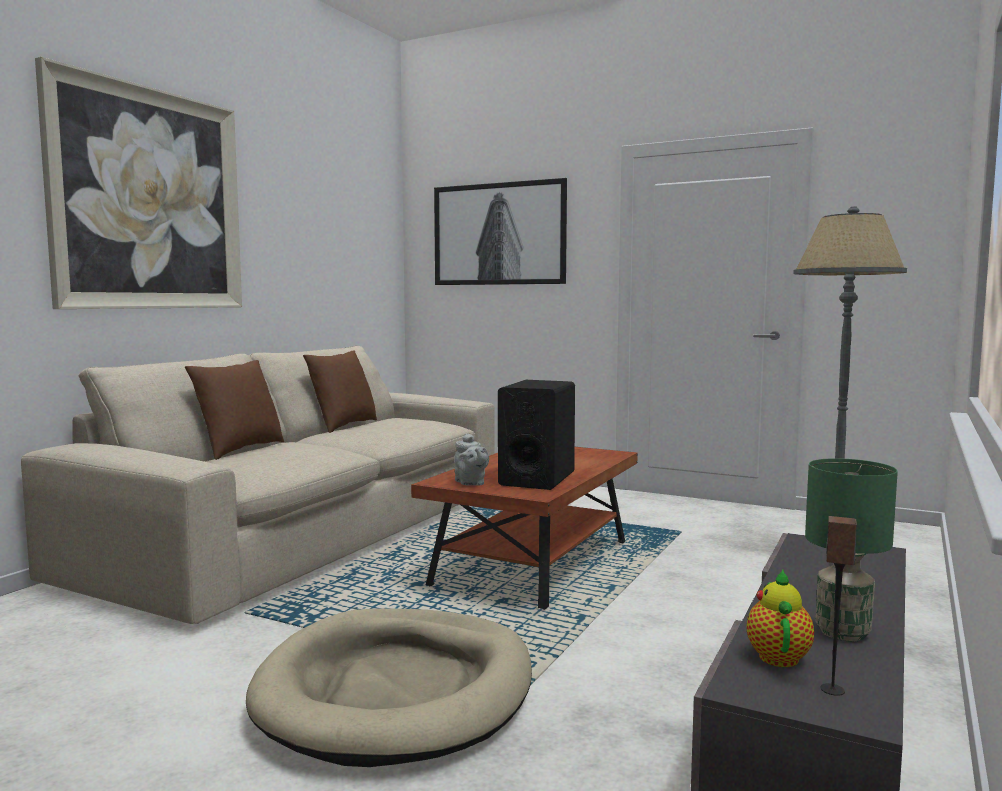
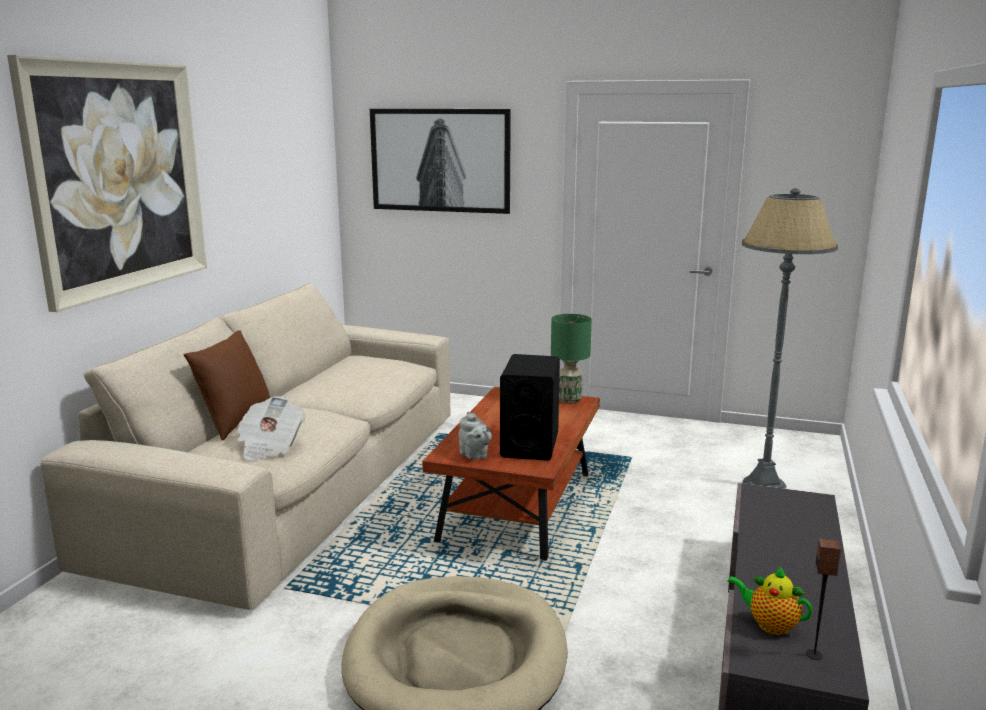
camera: 10 degrees left, 10 degrees up
brown pillow [303,351,377,433] -> none
teapot [746,569,814,667] -> teapot turned 60 degrees counterclockwise [727,567,812,635]
green table lamp [805,458,898,642] -> green table lamp moved to [551,314,592,403]
none -> newspaper [237,396,306,460]

